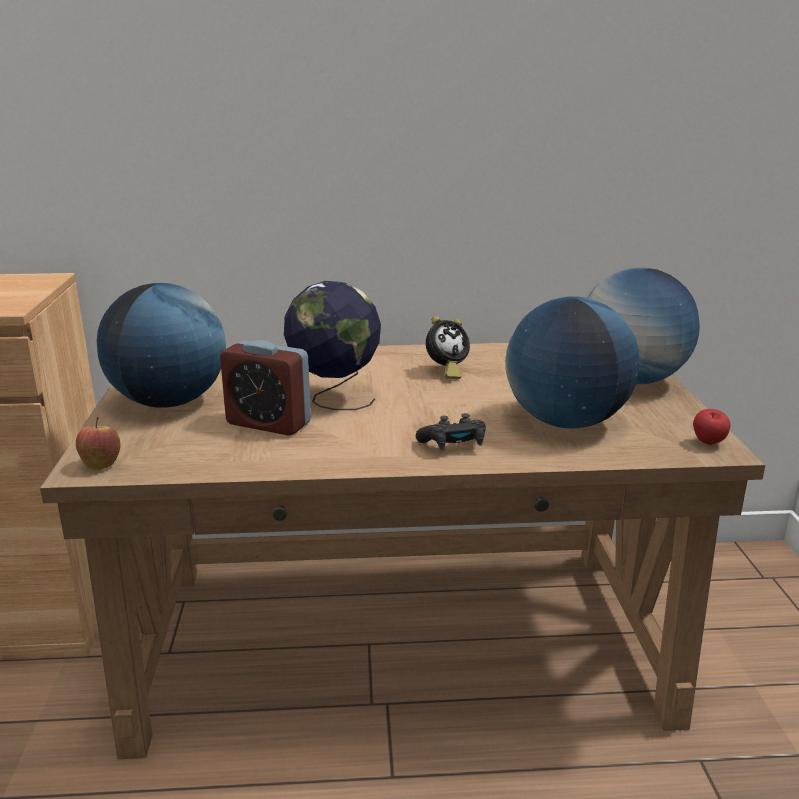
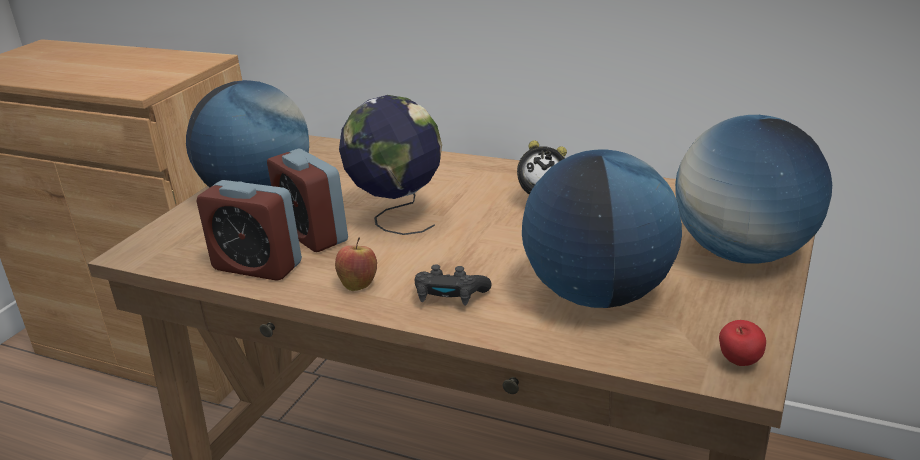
camera: 30 degrees right, 5 degrees up
apple [76,417,120,471] -> apple moved to [335,237,377,291]
none -> alarm clock [197,180,302,281]

